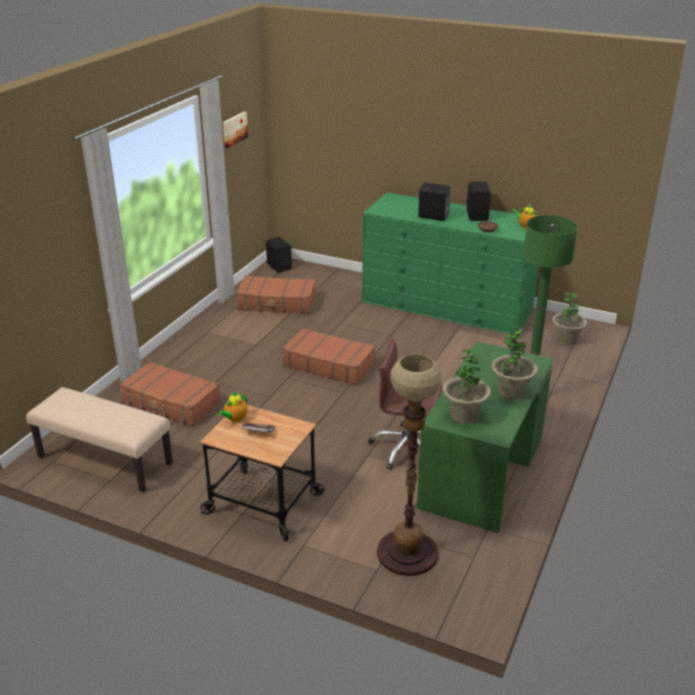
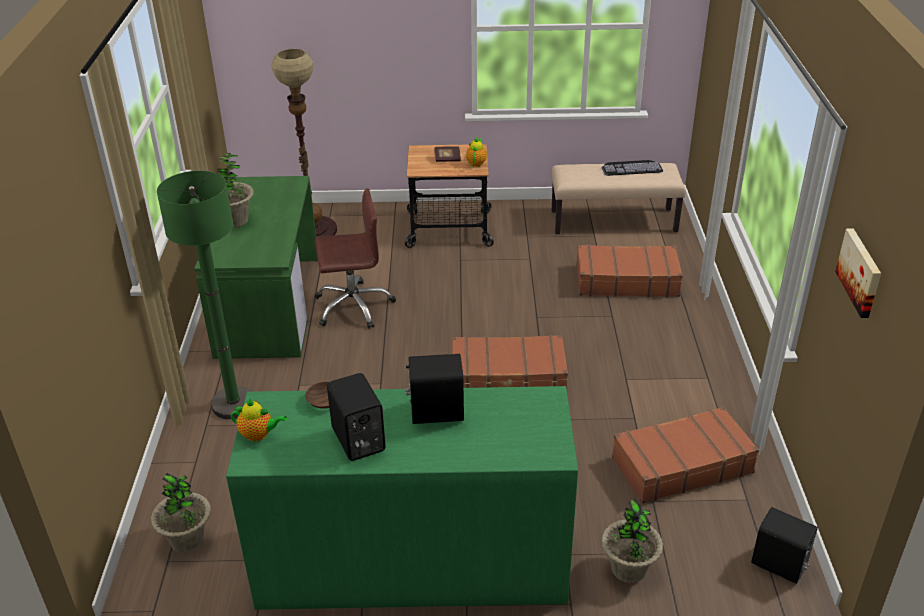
camera: 155 degrees right, 5 degrees up
potted plant [442,350,491,424] -> potted plant moved to [601,499,663,583]
none -> keyboard [602,160,663,176]

